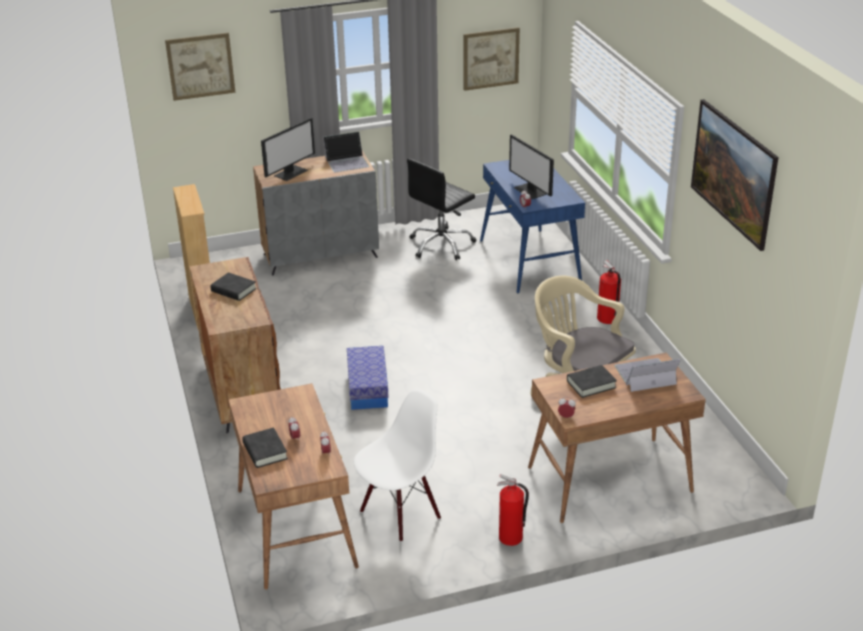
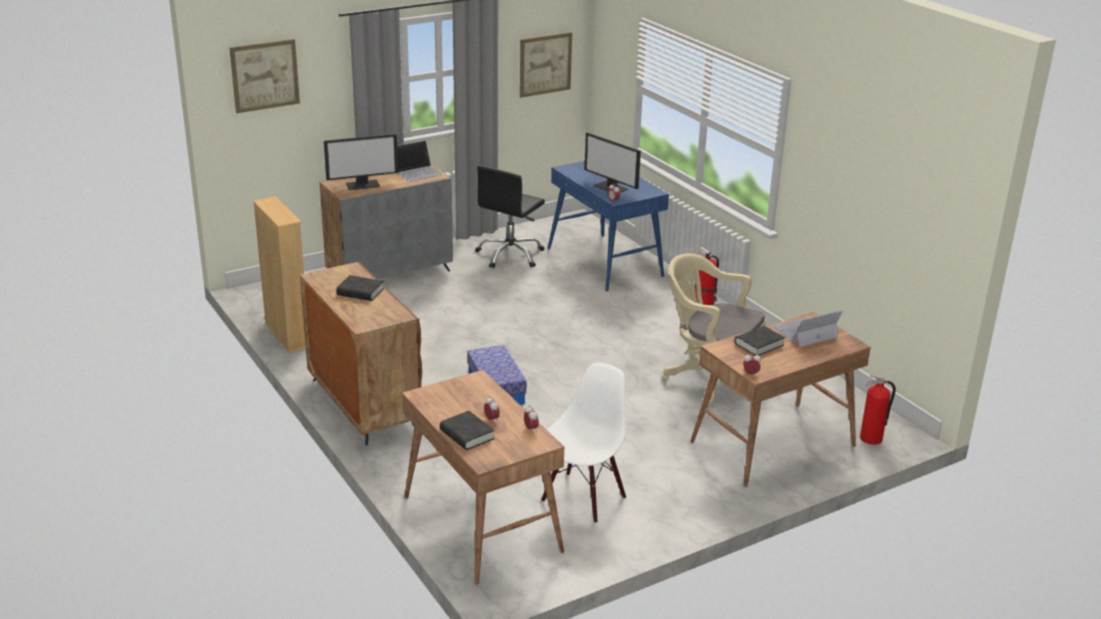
camera: 15 degrees left, 5 degrees down
monitor [261,118,315,181] -> monitor turned 45 degrees clockwise [324,134,398,190]
fire extinguisher [497,474,529,546] -> fire extinguisher moved to [860,374,896,445]
picture [691,99,779,251] -> none

